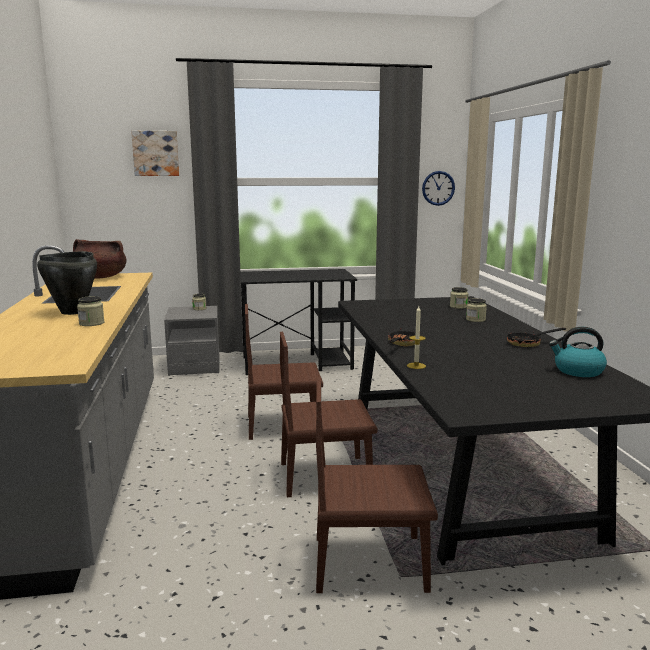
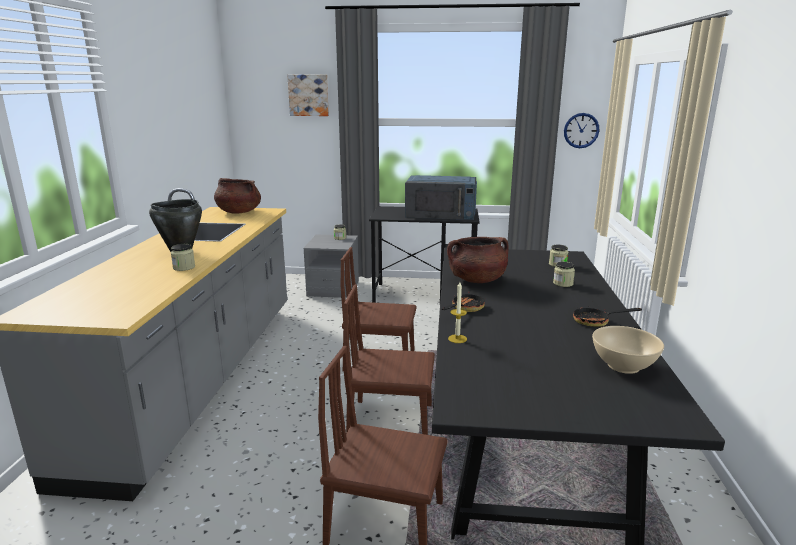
camera: 15 degrees right, 5 degrees up
kettle [549,327,607,377] -> beige bowl [592,326,664,374]
none -> blue microwave [405,175,477,220]
none -> brown cooking pot [447,237,509,283]

